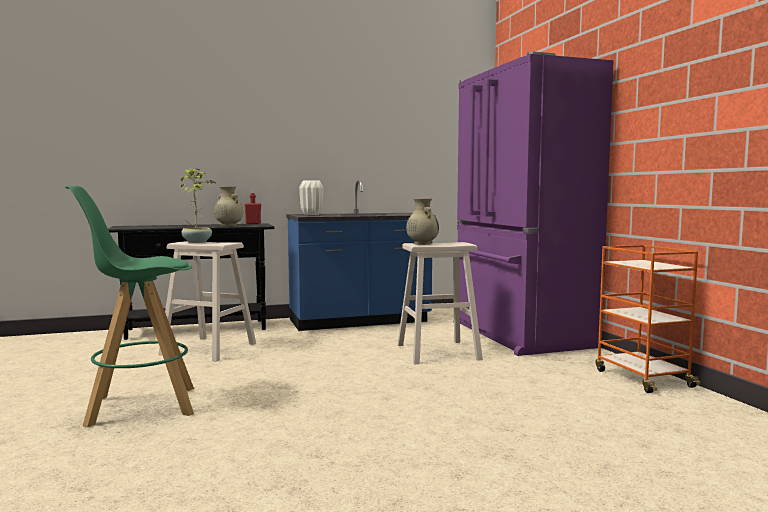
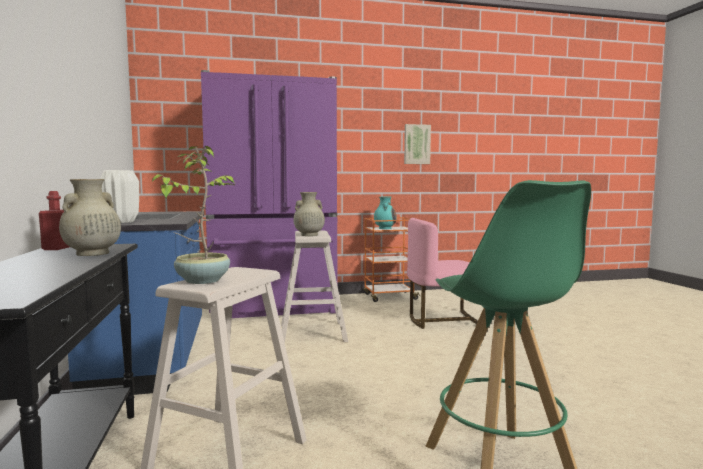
camera: 85 degrees left, 0 degrees up
none -> turquoise vase [374,197,397,229]
none -> picture [404,124,431,164]
none -> pink chair [407,218,478,329]

